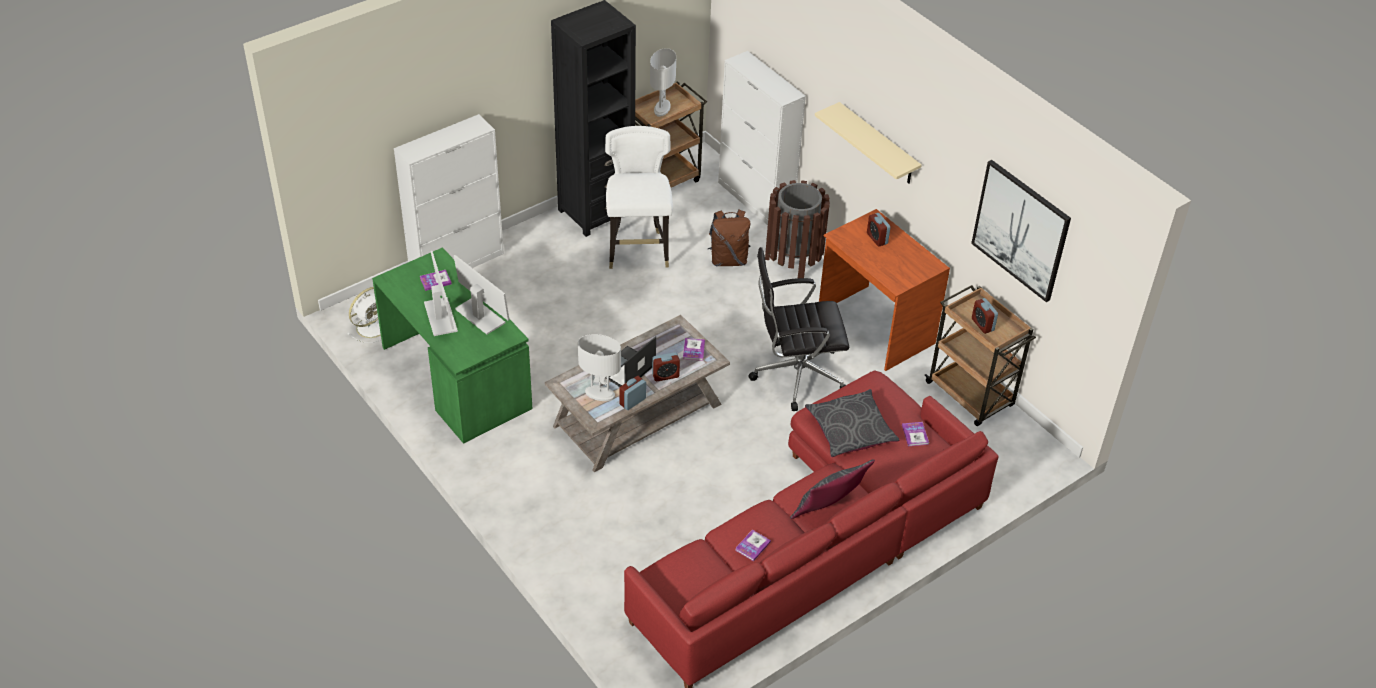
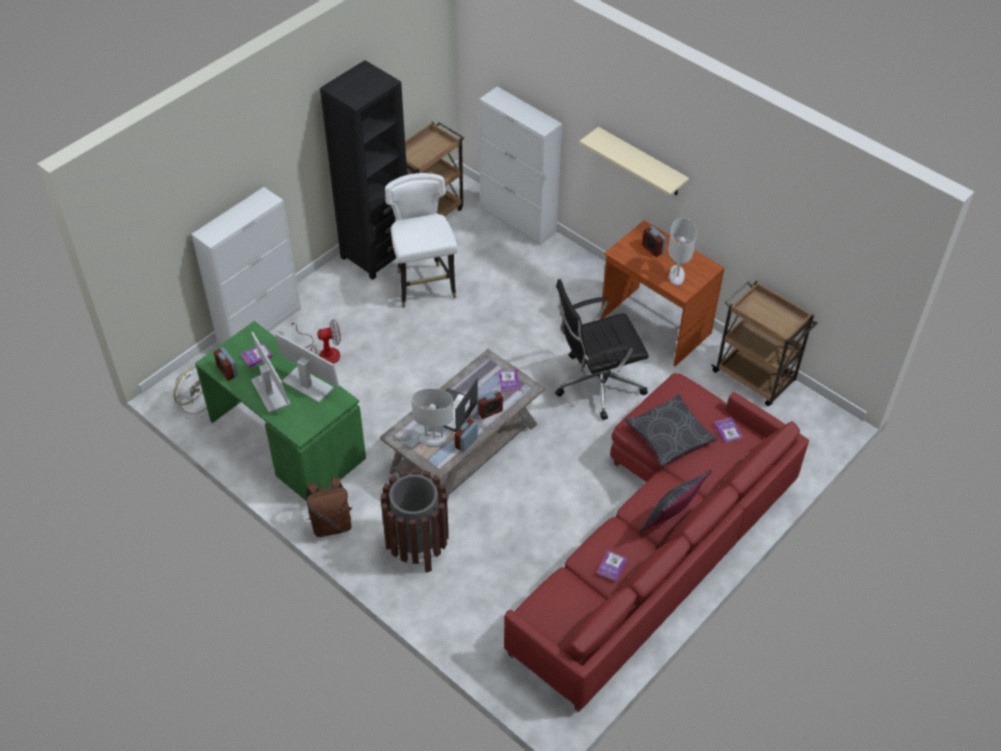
camera: 10 degrees left, 5 degrees up
white table lamp [650,48,676,117] -> white table lamp moved to [668,218,697,286]
brown backpack [708,210,751,267] -> brown backpack moved to [306,477,352,537]
brown trash can [765,180,830,278] -> brown trash can moved to [380,469,449,573]
picture [971,160,1071,302] -> none
alarm clock [972,298,998,334] -> alarm clock moved to [214,347,238,381]
none -> fan [291,319,341,364]

